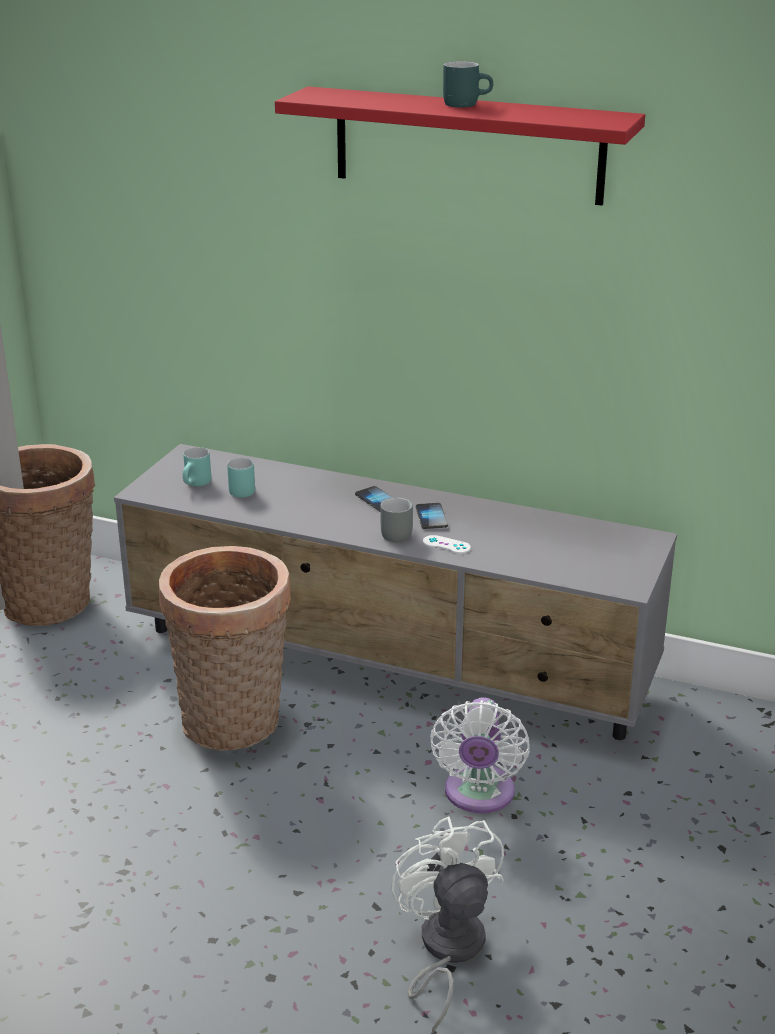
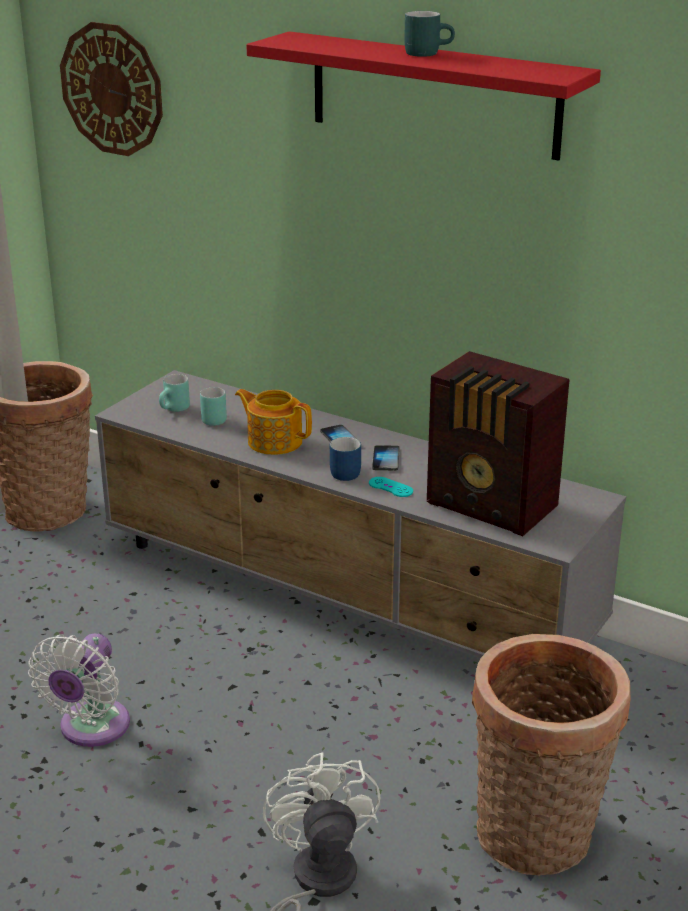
camera: 10 degrees right, 0 degrees up
basket [159,546,291,751] -> basket moved to [472,634,631,876]
grey mug [380,498,413,542] -> blue mug [330,437,361,481]
white game controller [423,535,471,554] -> turquoise game controller [369,477,413,497]
white fan [430,697,530,813] -> white fan moved to [28,633,130,747]
none -> wall clock [60,22,163,156]
none -> teapot [235,389,312,455]
none -> radio [427,351,570,536]

